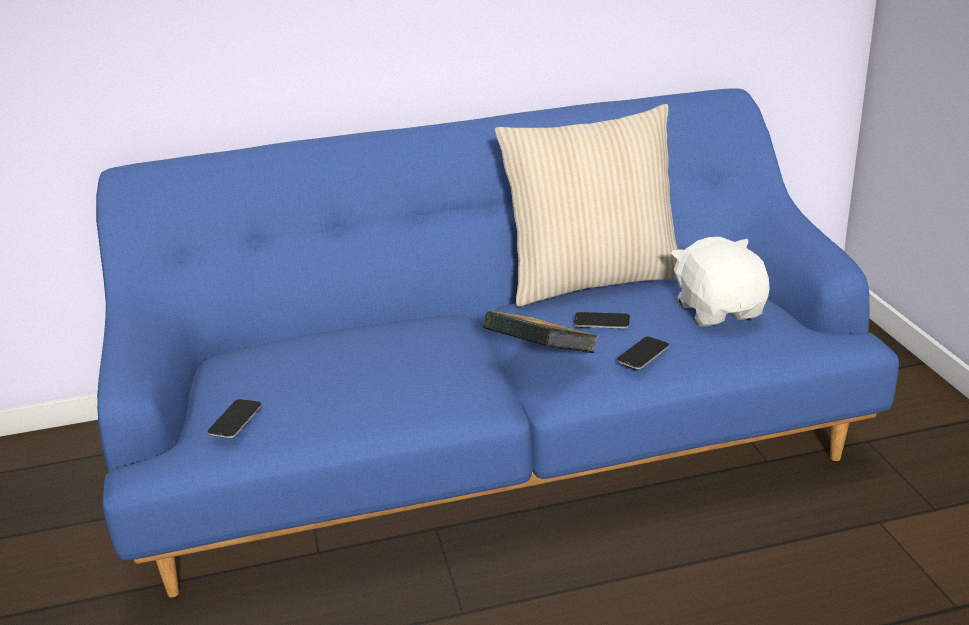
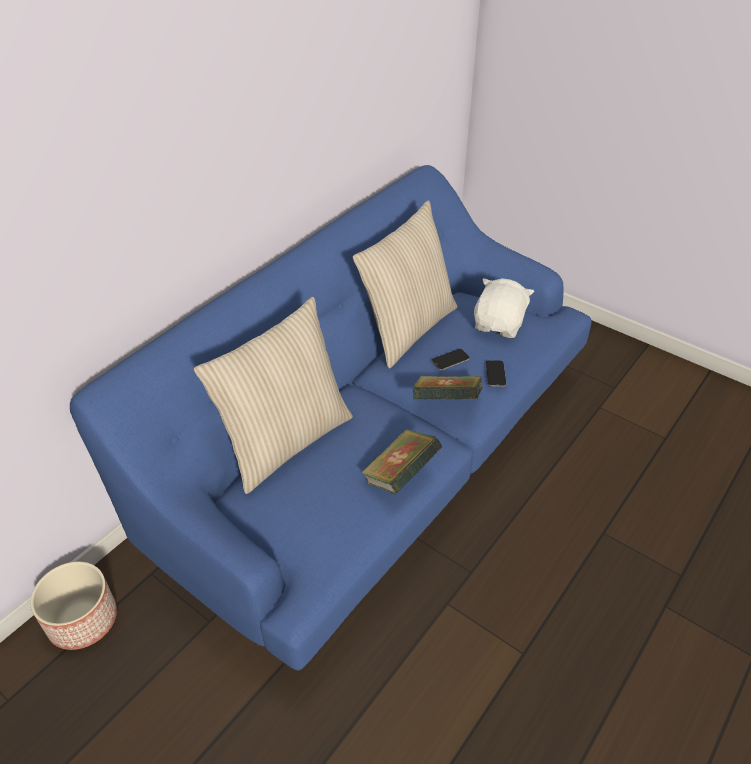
camera: 40 degrees left, 15 degrees up
phone [207,399,262,438] -> none
white plush toy [671,237,770,326] -> white plush toy turned 75 degrees clockwise [474,278,534,338]
none -> planter [30,562,117,650]
none -> beige pillow [194,297,353,494]
none -> book [361,429,442,495]

